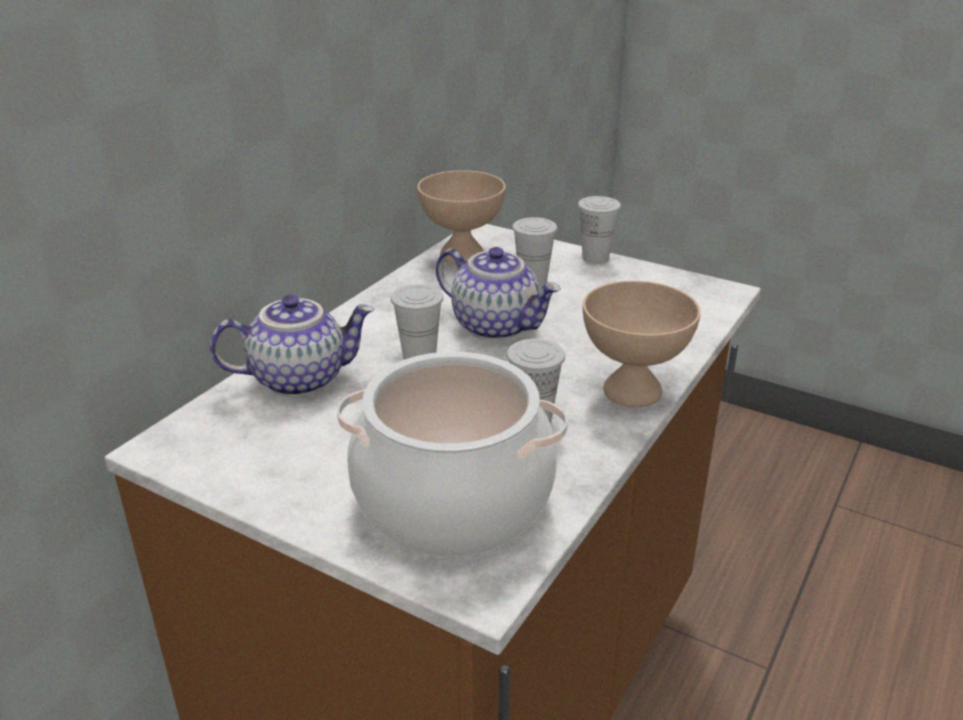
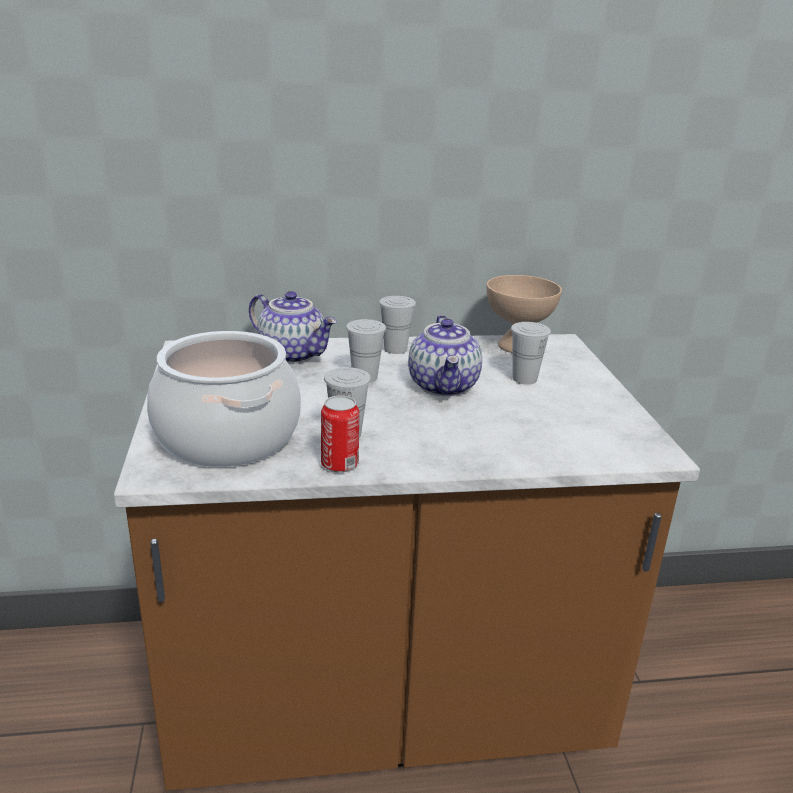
camera: 50 degrees right, 5 degrees down
white cup [578,196,621,264] -> white cup moved to [379,296,416,354]
beige bowl [583,281,701,407] -> none
none -> can [321,395,359,473]

